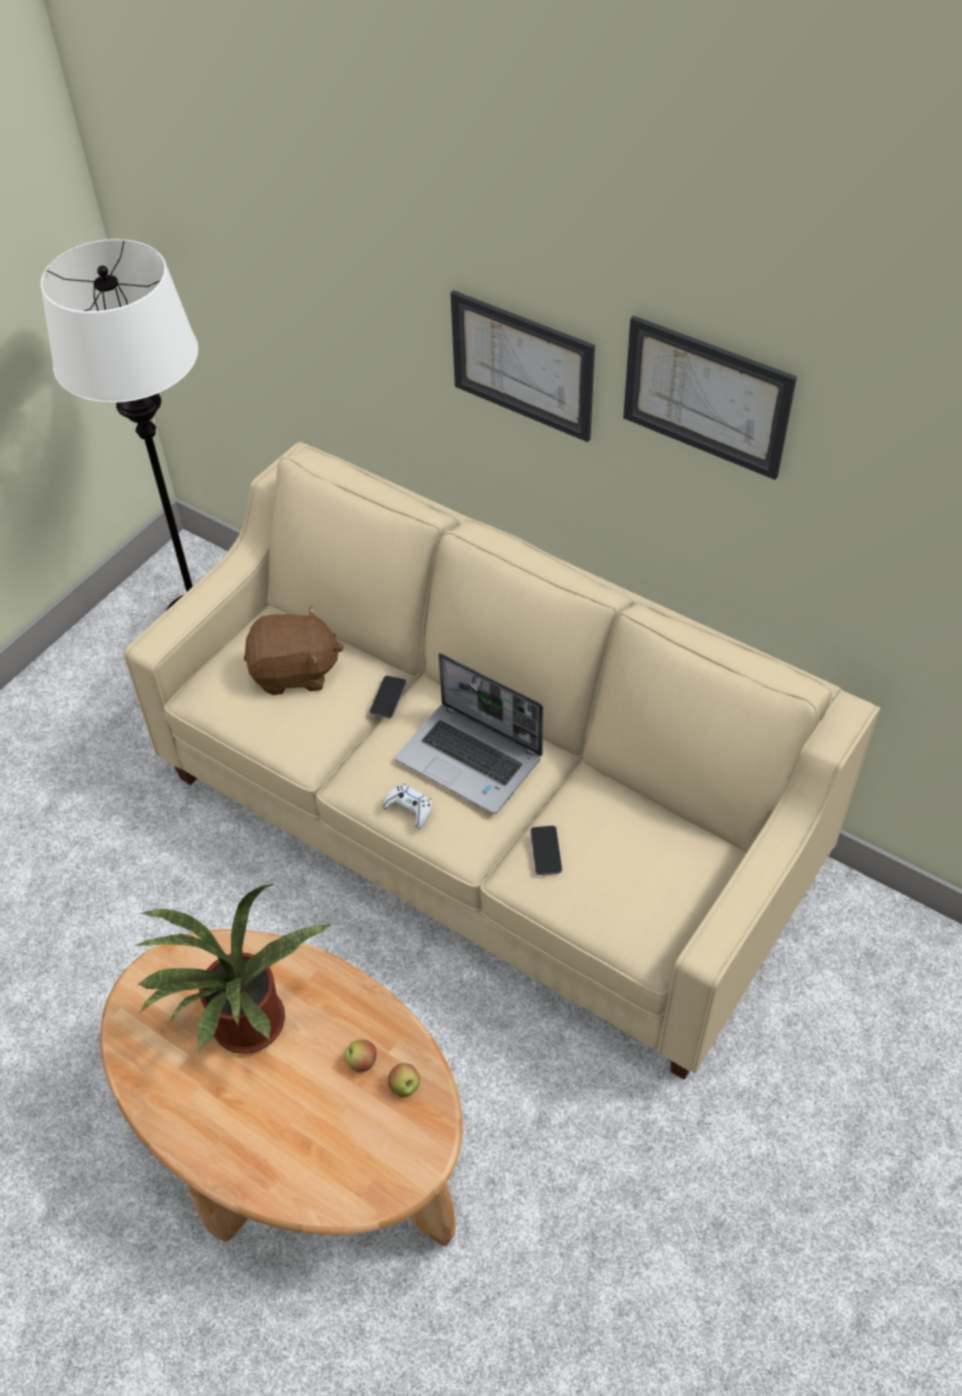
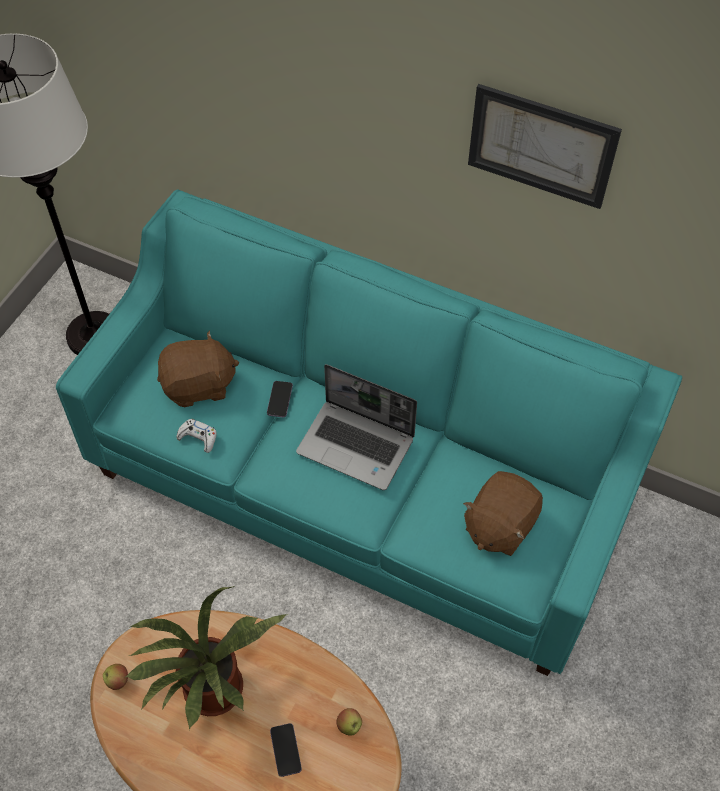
camera: 10 degrees left, 5 degrees up
beige sofa [124,442,880,1080] -> turquoise sofa [56,190,682,676]
apple [345,1039,376,1072] -> apple moved to [103,664,128,690]
white game controller [382,784,433,829] -> white game controller moved to [176,419,216,453]
picture [450,290,595,442] -> none
phone [530,826,562,875] -> phone moved to [270,723,302,777]
none -> brown plush toy [463,471,543,556]

